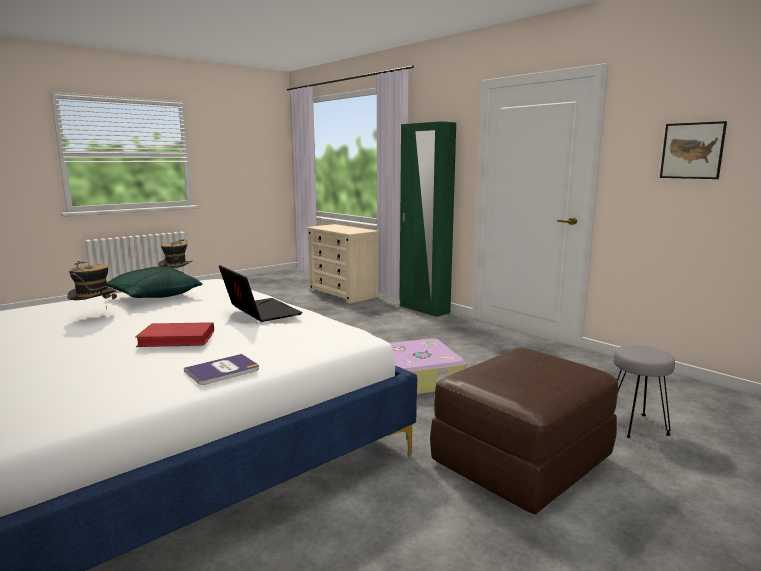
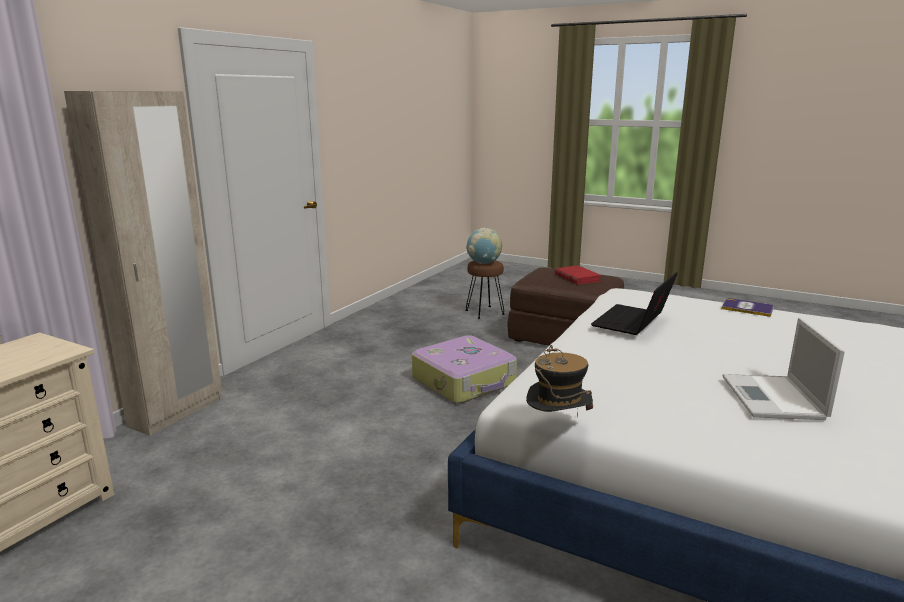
camera: 110 degrees left, 5 degrees up
hat [67,261,117,309] -> laptop [723,318,845,420]
green pillow [107,267,203,298] -> none
red book [135,322,214,347] -> red book moved to [555,265,602,285]
green wardrobe [400,121,456,317] -> beige wardrobe [64,91,222,436]
grey stool [614,345,675,438] -> brown stool [466,261,505,319]
picture [660,121,727,179] -> none
none -> globe [466,228,502,264]

